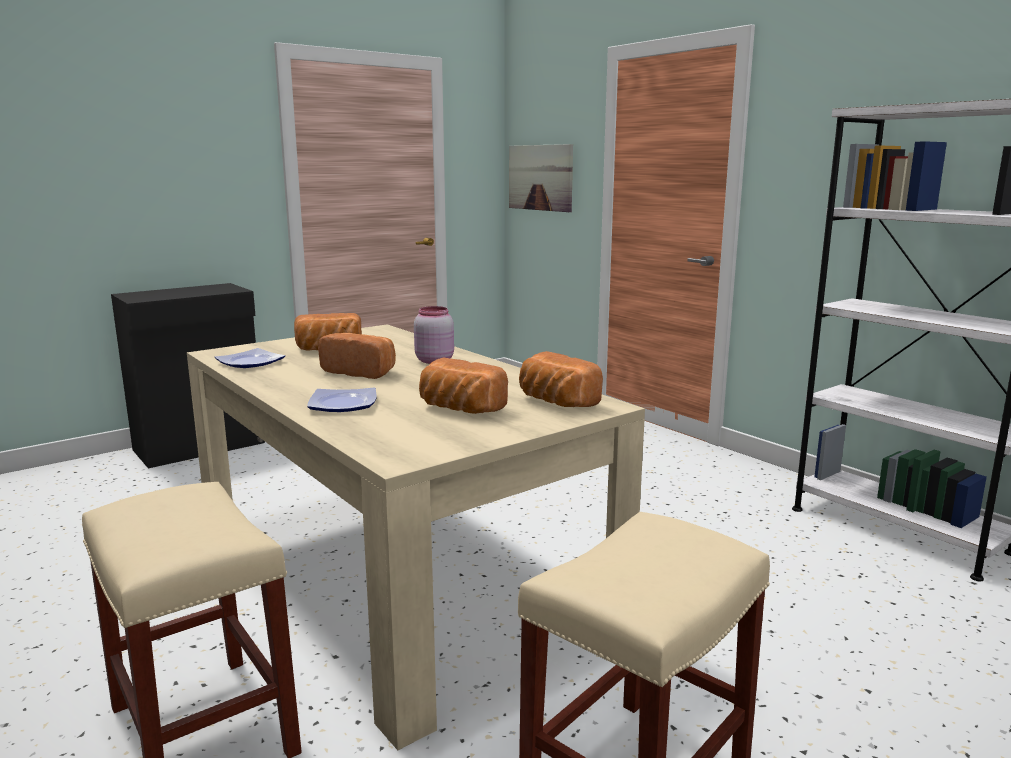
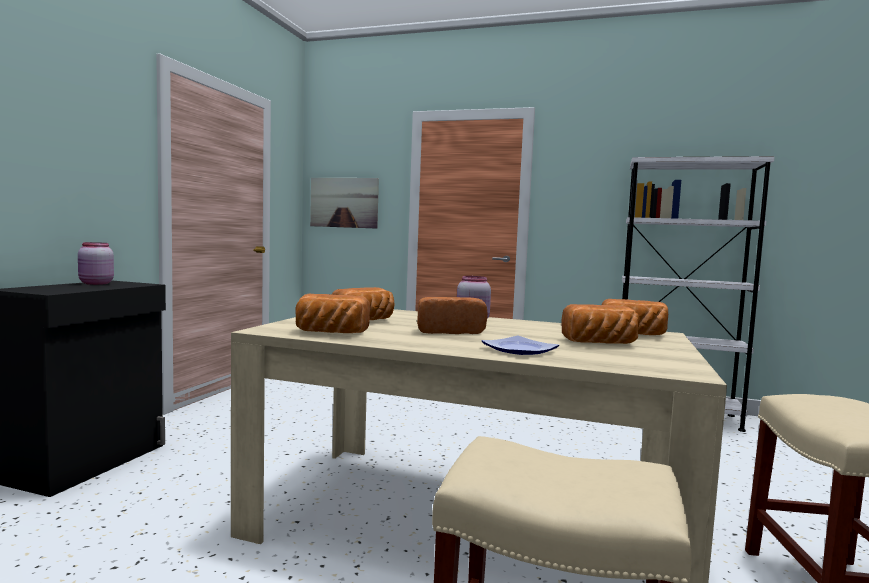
camera: 35 degrees left, 10 degrees down
plate [215,348,285,368] -> bread [295,294,370,333]
none -> pink jar [78,242,114,285]

